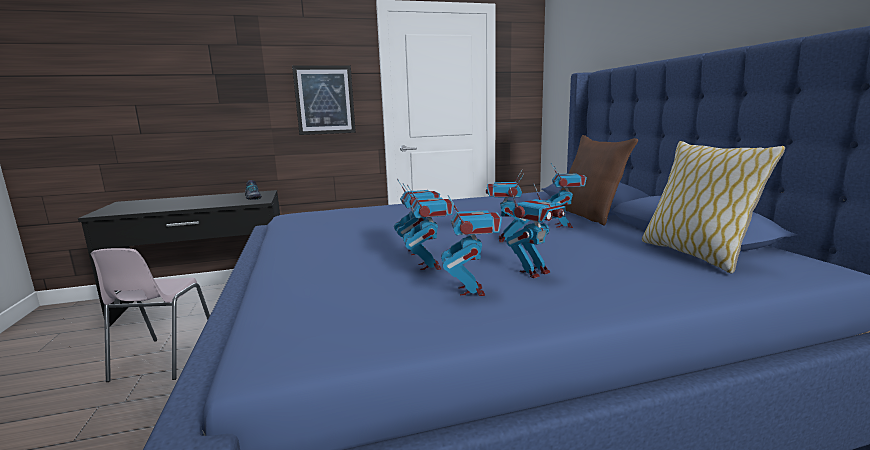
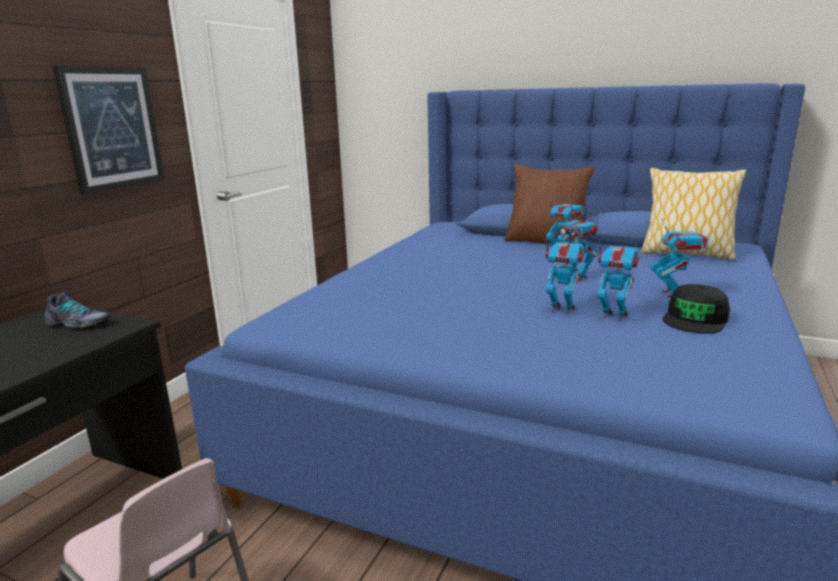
camera: 50 degrees left, 5 degrees up
toy robot [441,195,502,296] -> black cap [663,284,730,333]

